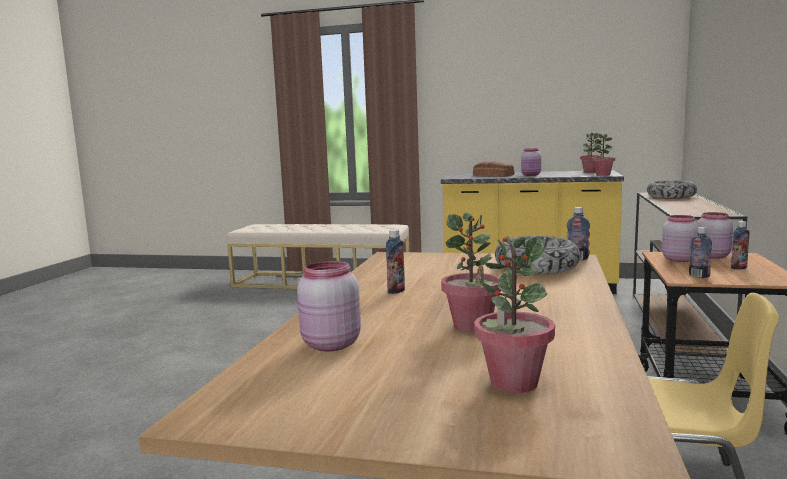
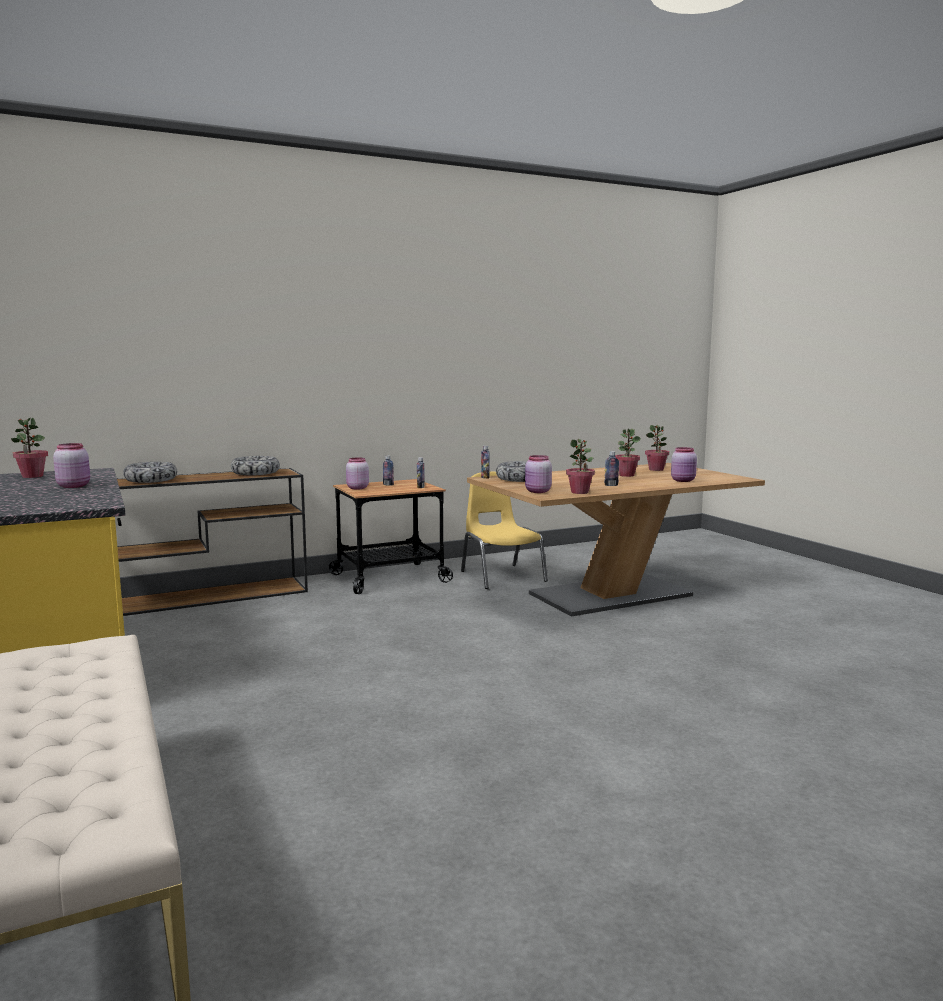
camera: 130 degrees left, 0 degrees up
bread [473,161,514,177] -> none
potted plant [592,133,615,176] -> potted plant moved to [566,439,595,494]
pink jar [662,215,699,262] -> pink jar moved to [525,455,552,493]
none -> bowl [231,456,280,475]

